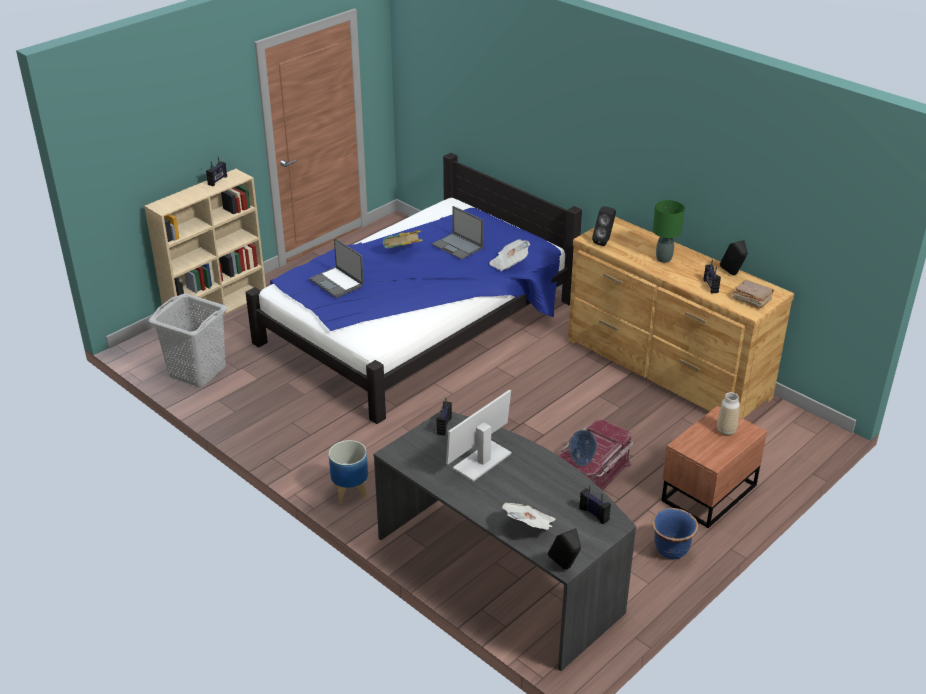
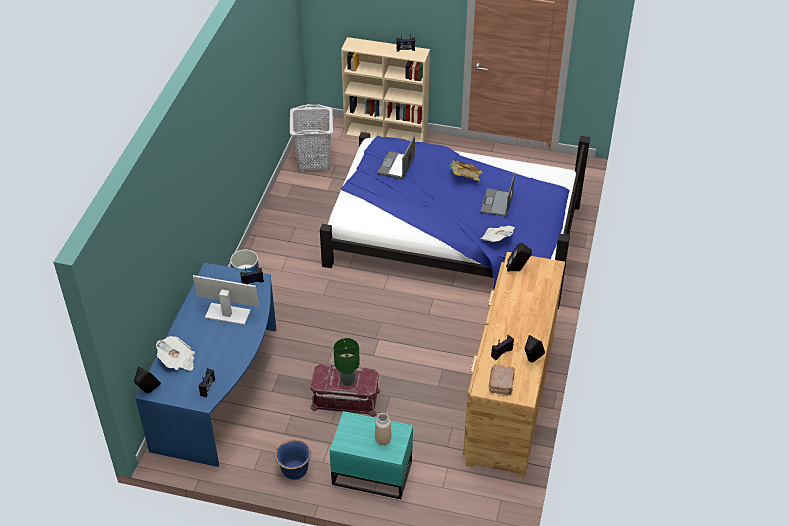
camera: 60 degrees right, 10 degrees up
grey desk [373,410,636,671] -> blue desk [135,263,276,467]
vase [569,430,597,466] -> none
green table lamp [653,200,685,263] -> green table lamp moved to [334,338,360,386]
brown nightstand [661,406,767,528] -> turquoise nightstand [330,411,413,499]

